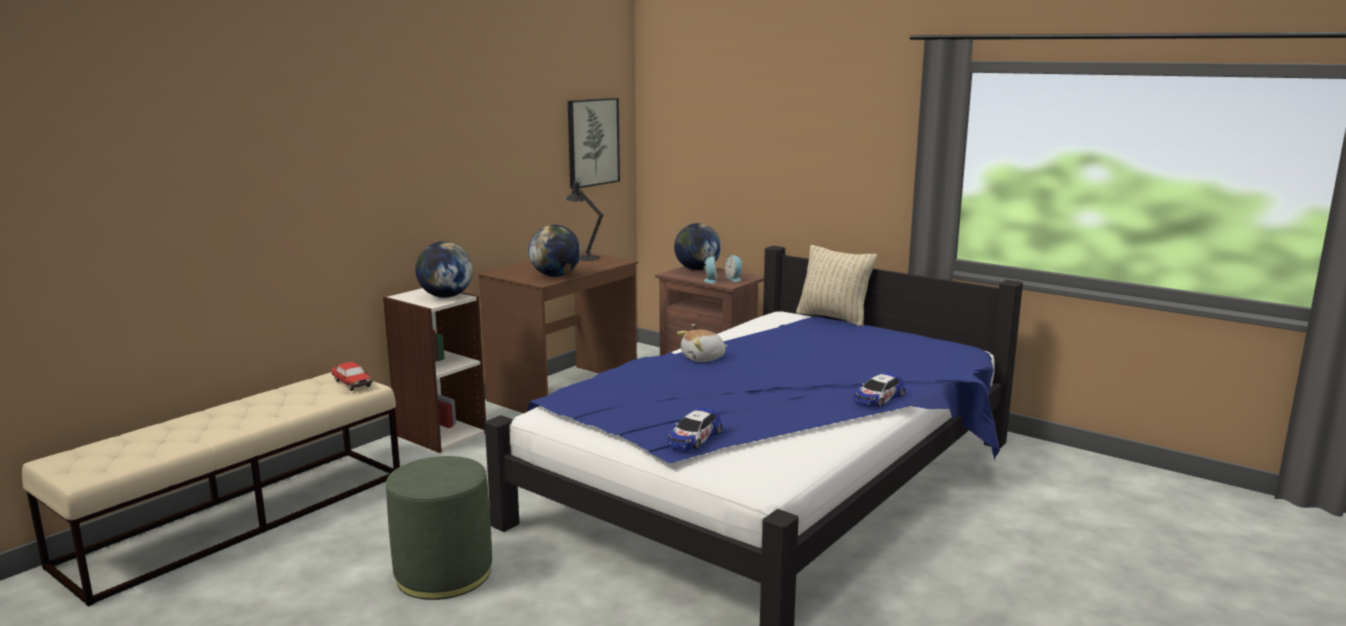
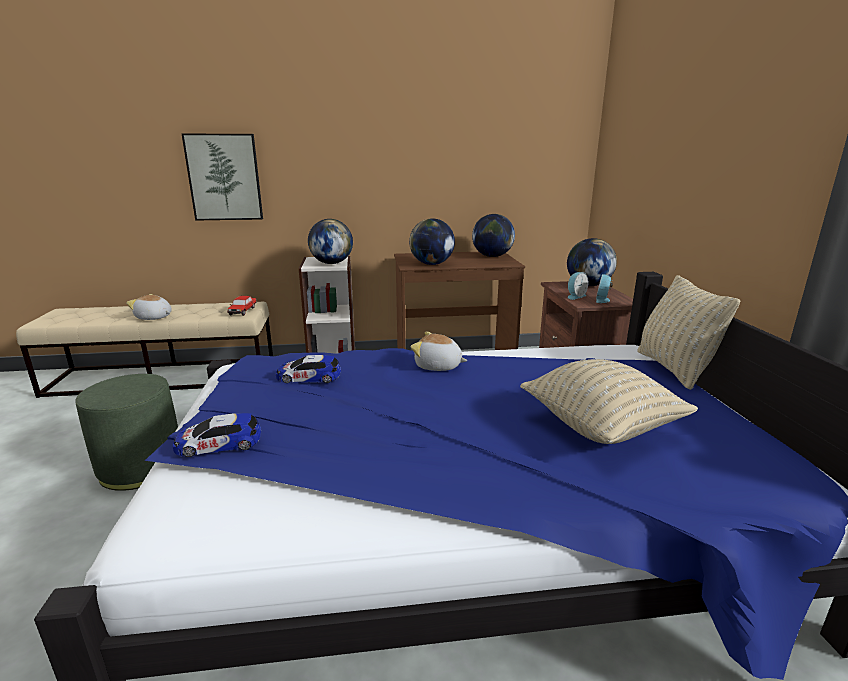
camera: 45 degrees right, 5 degrees up
black table lamp [566,178,604,261] -> globe [472,214,515,257]
picture [568,98,620,189] -> picture moved to [182,134,263,221]
toy car [854,372,905,407] -> toy car moved to [275,355,341,383]
none -> plush toy [126,294,172,320]
none -> beige pillow [520,359,698,444]

